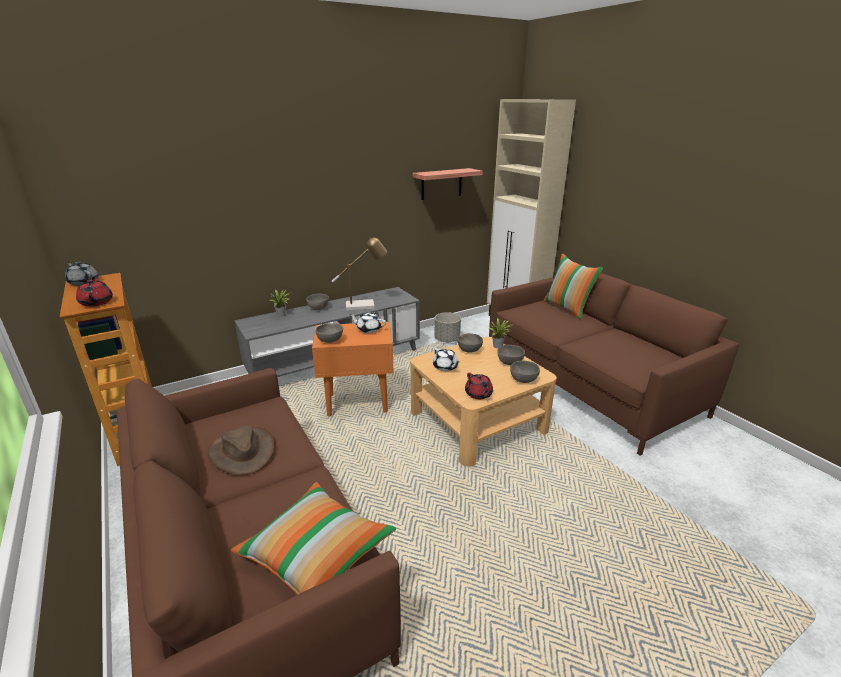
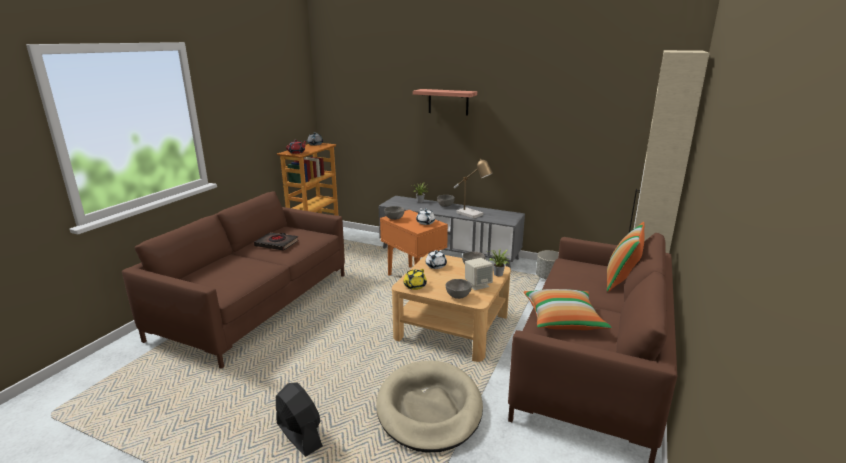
camera: 55 degrees right, 5 degrees down
brown hat [207,426,274,475] -> black book [254,233,299,251]
pillow [231,482,396,595] -> pillow moved to [524,289,612,330]
shelf [413,168,483,200] -> shelf moved to [413,89,477,116]
red teapot [465,373,494,399] -> yellow teapot [403,269,427,290]
grey bowl [497,345,525,365] -> beige speaker [465,258,493,290]
none -> black fan [276,383,323,457]
none -> beige dog bed [376,361,483,453]

